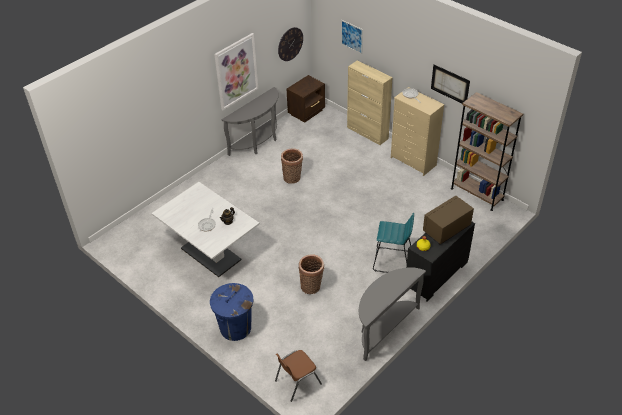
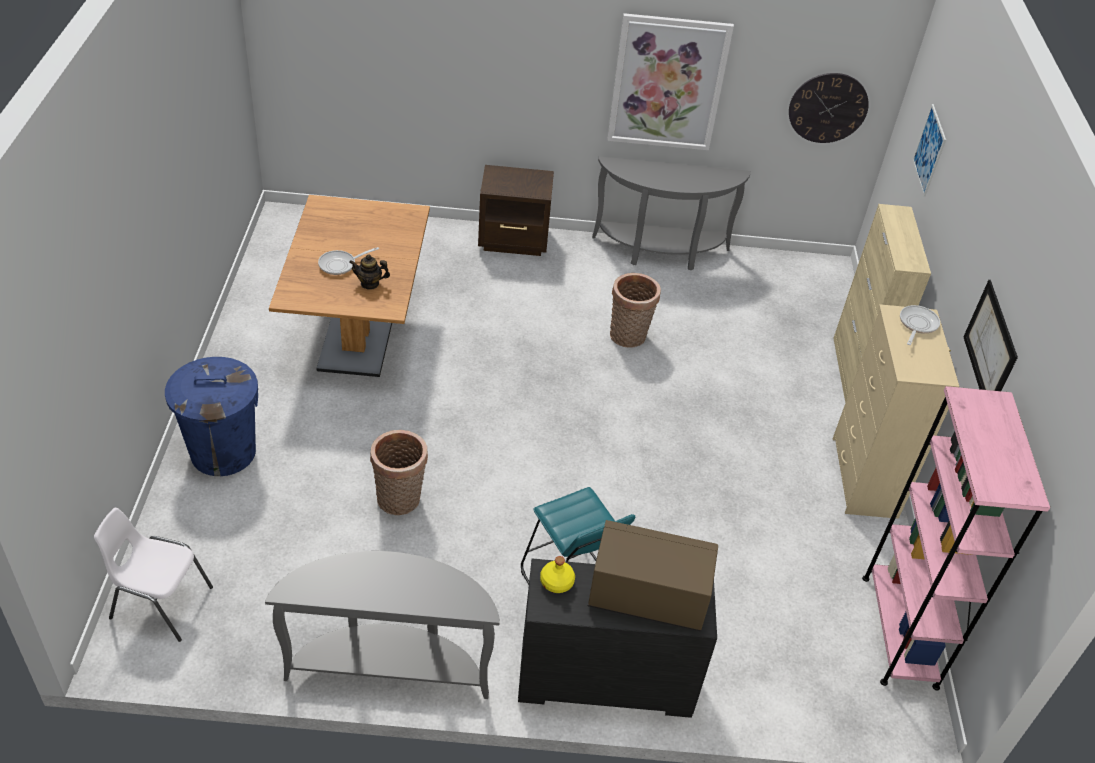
camera: 45 degrees right, 0 degrees up
white dining table [151,182,260,277] -> brown dining table [269,195,430,377]
brown chair [275,350,322,402] -> white chair [94,508,213,642]
brown nightstand [287,75,325,123] -> brown nightstand moved to [478,165,554,256]
brown bookcase [451,92,523,211] -> pink bookcase [862,386,1050,690]

